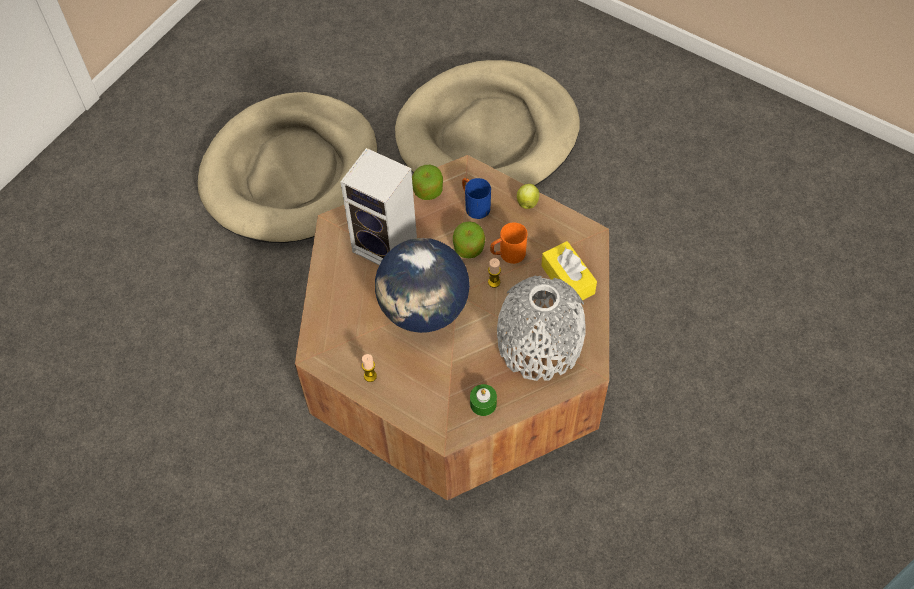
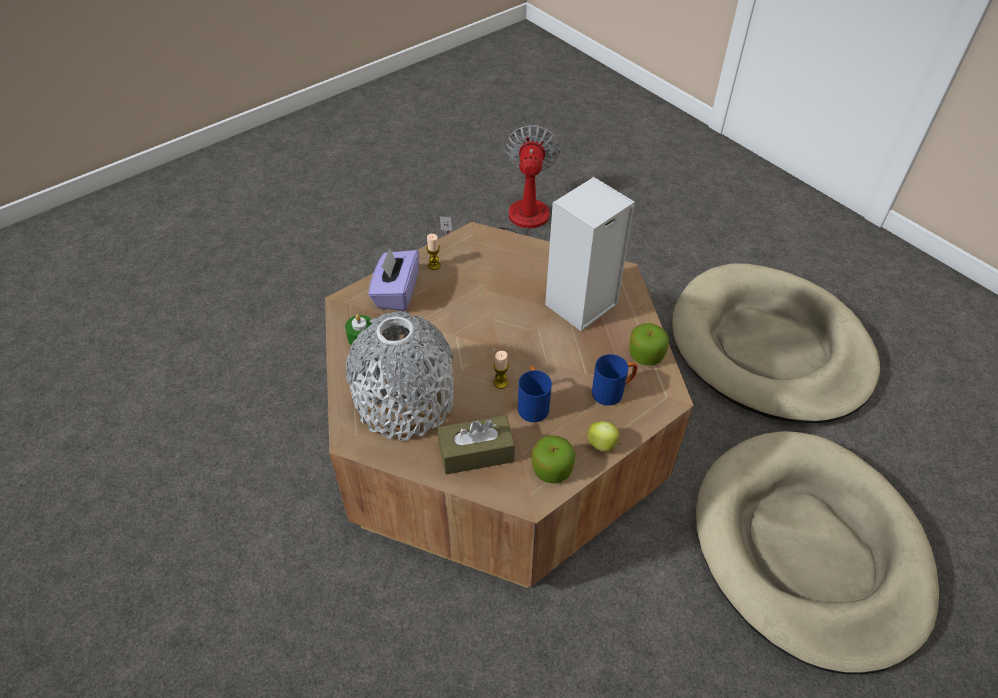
camera: 105 degrees right, 10 degrees down
globe [375,238,470,333] -> none
apple [453,221,485,258] -> apple moved to [531,435,576,484]
orange mug [490,223,527,264] -> blue mug [518,366,552,422]
yellow tissue box [541,241,597,300] -> brown tissue box [438,415,515,474]
none -> purple tissue box [368,248,419,311]
none -> fan [440,125,560,235]

